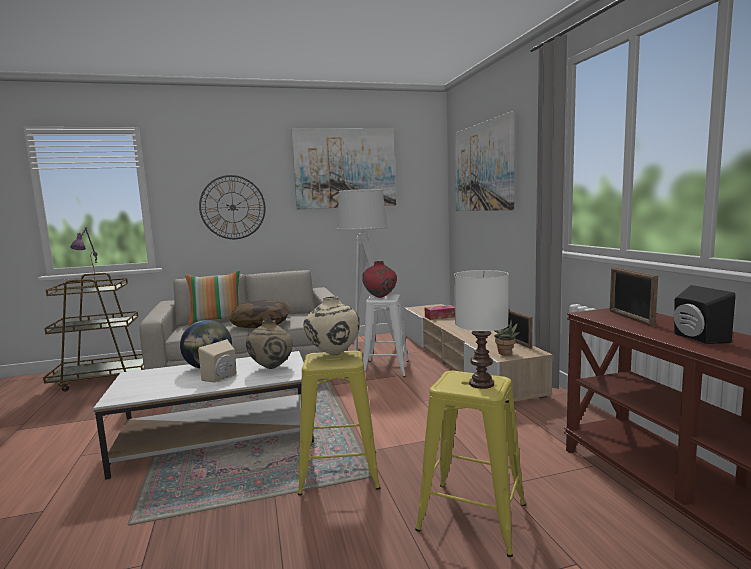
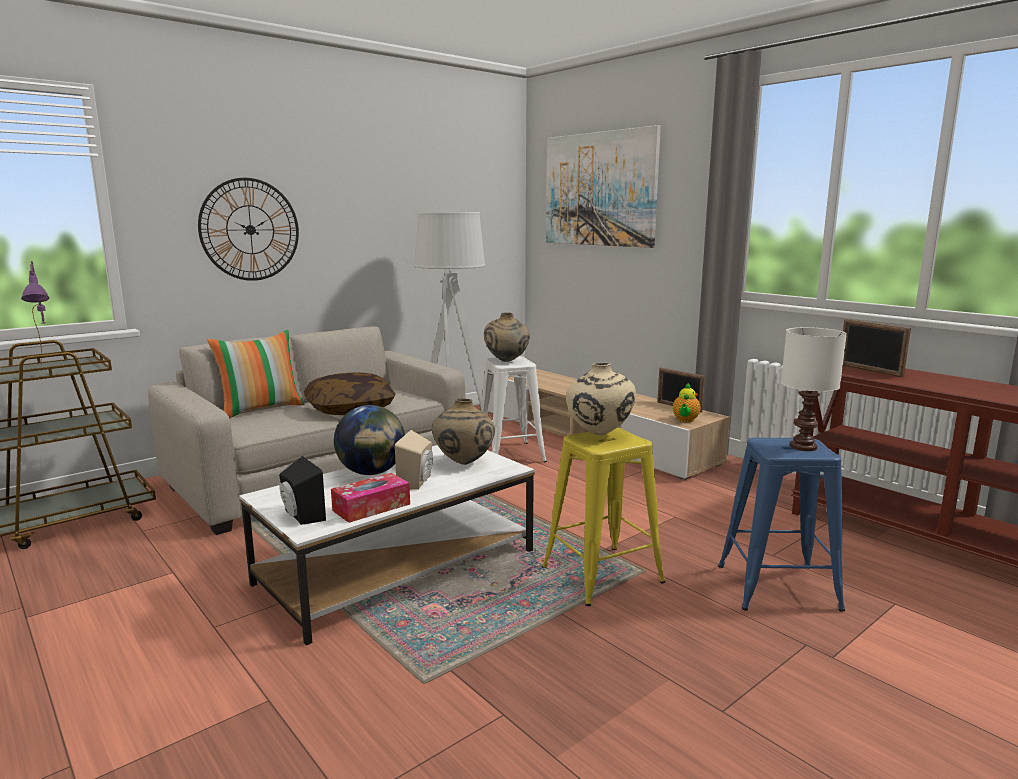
camera: 25 degrees left, 5 degrees up
picture [291,128,396,209] -> none
red vase [362,261,397,298] -> beige vase [484,312,530,362]
yellow stool [415,371,526,557] -> blue stool [718,437,845,612]
tissue box [425,305,455,320] -> tissue box moved to [331,473,410,523]
potted plant [494,320,520,355] -> teapot [673,383,701,422]
black speaker [674,285,736,344] -> black speaker moved to [279,456,326,525]

